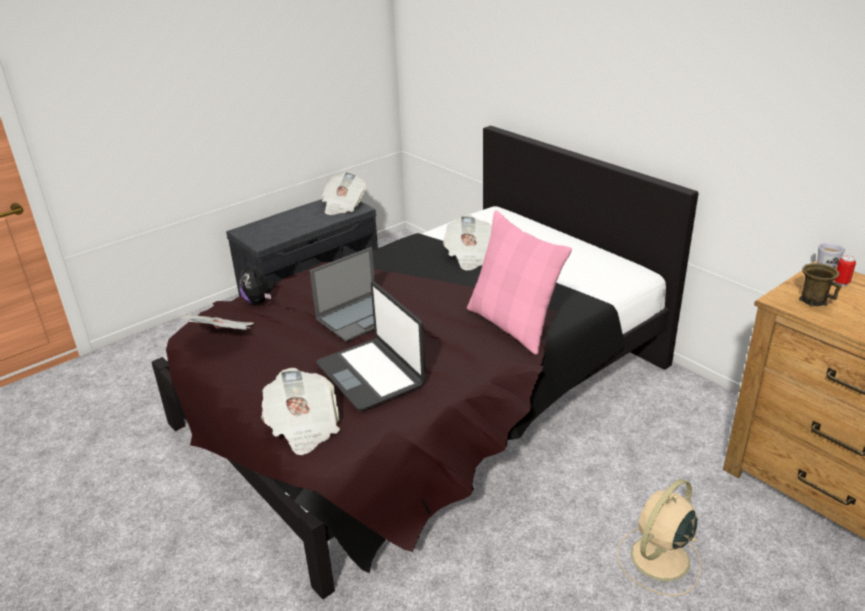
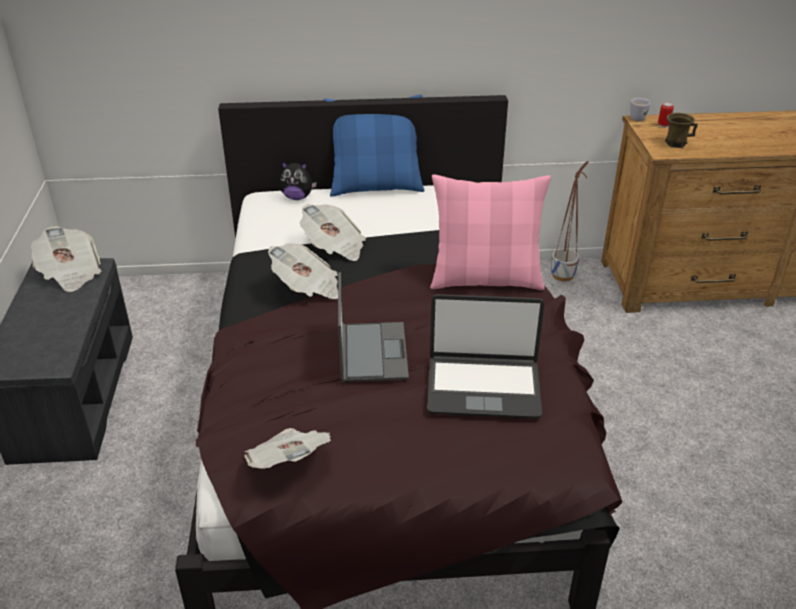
camera: 55 degrees left, 5 degrees up
plush toy [239,259,275,304] -> plush toy moved to [280,161,317,200]
newspaper [261,368,340,455] -> newspaper moved to [268,243,338,299]
beige fan [617,479,701,596] -> none
none -> blue pillow [324,94,425,197]
none -> planter [551,161,589,282]

